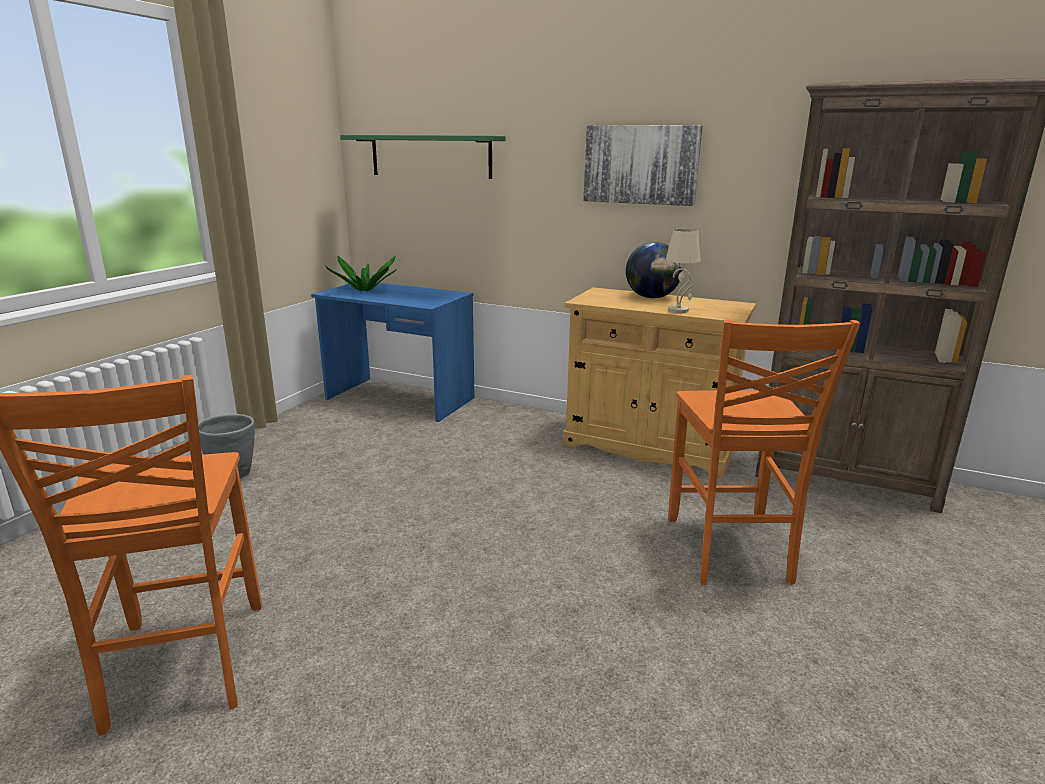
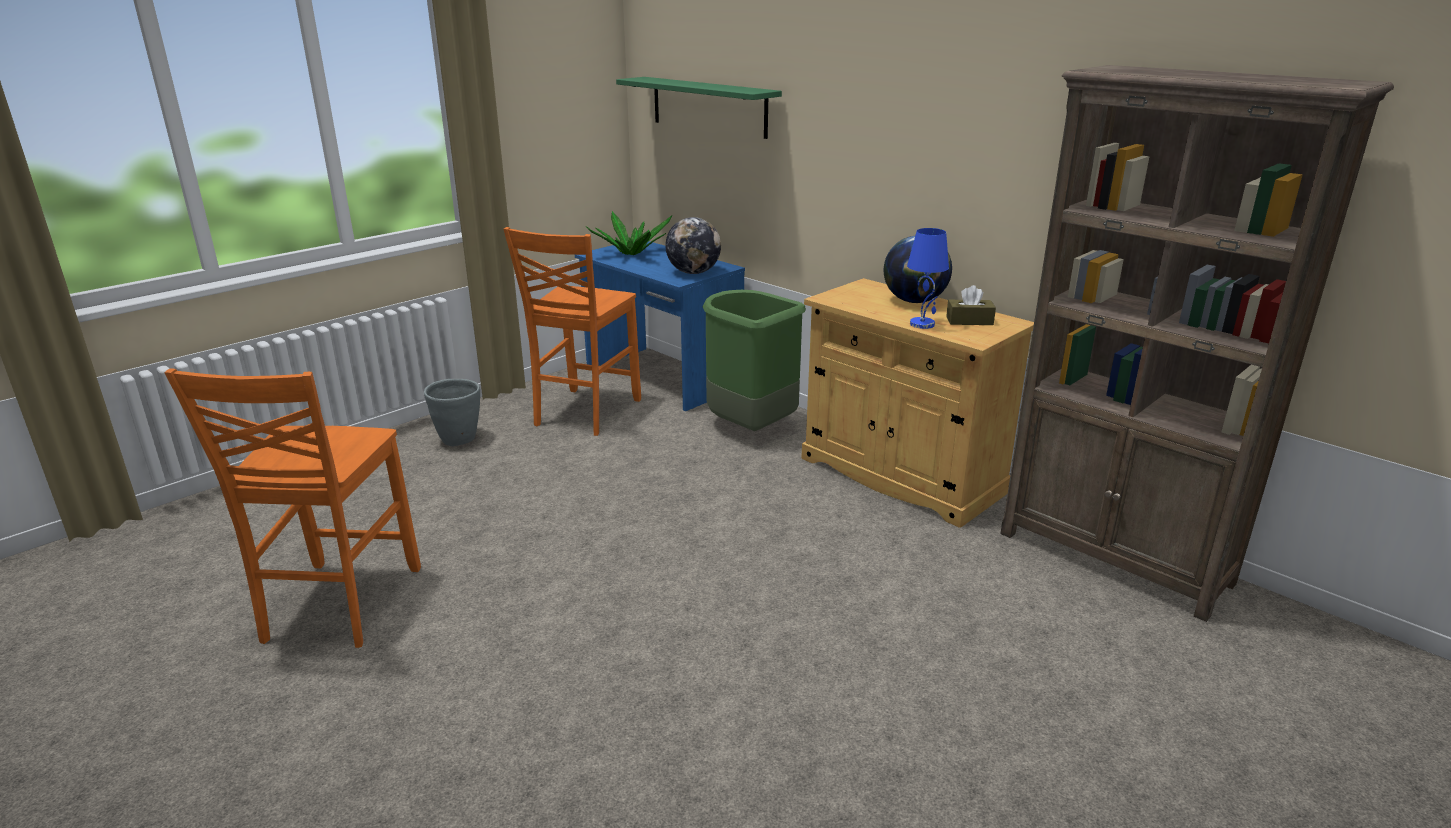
camera: 20 degrees right, 5 degrees up
picture [583,125,703,206] -> none
beige table lamp [666,229,701,313] -> blue table lamp [907,228,949,329]
orange chair [668,320,860,585] -> orange chair moved to [503,227,641,436]
none -> globe [665,217,721,274]
none -> green trash can [703,290,806,431]
none -> brown tissue box [946,285,996,325]

